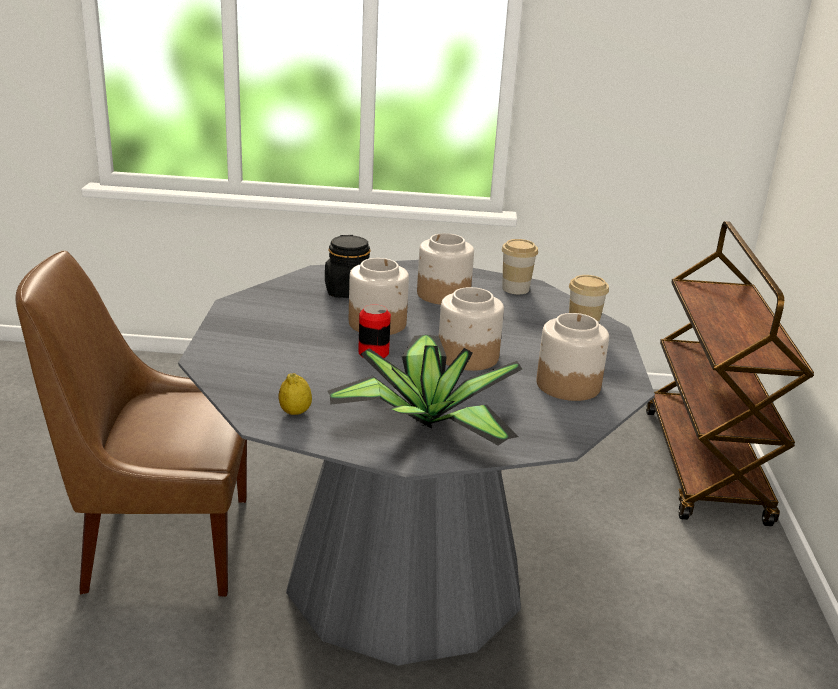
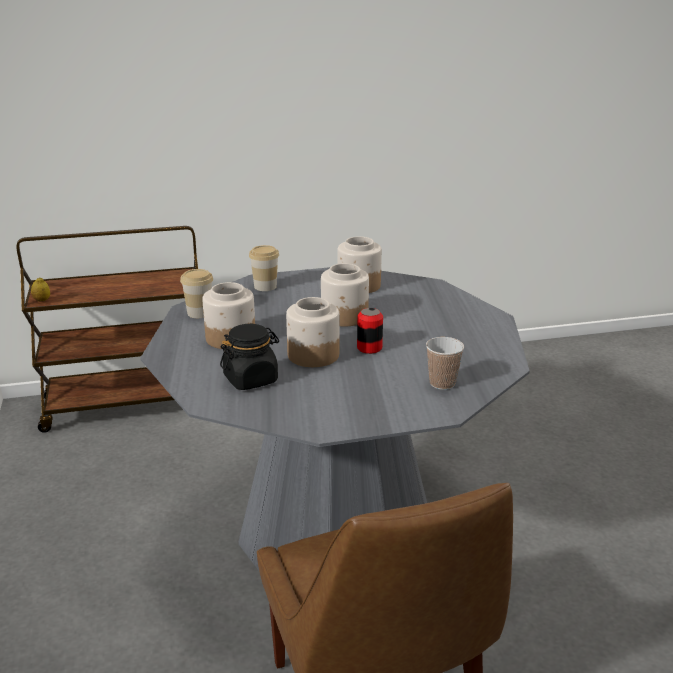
camera: 105 degrees left, 0 degrees up
lemon [278,373,312,415] -> lemon moved to [31,277,50,302]
potted plant [327,335,522,445] -> none
none -> cup [426,337,464,390]

